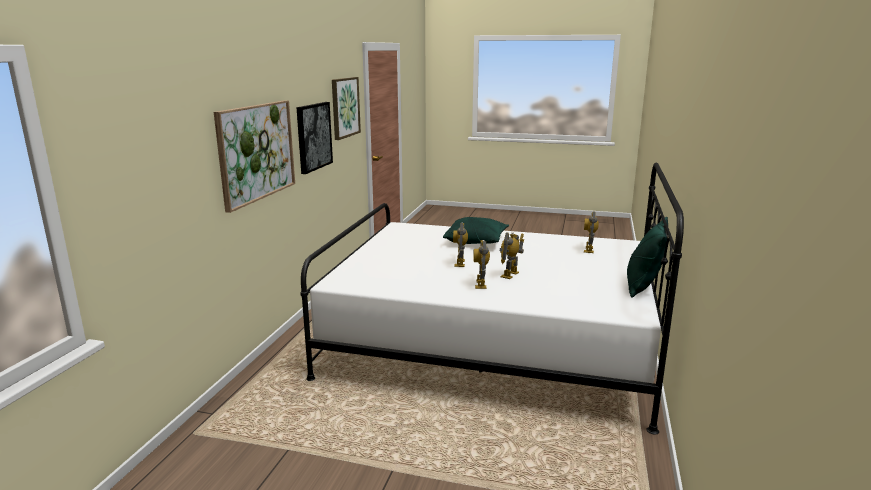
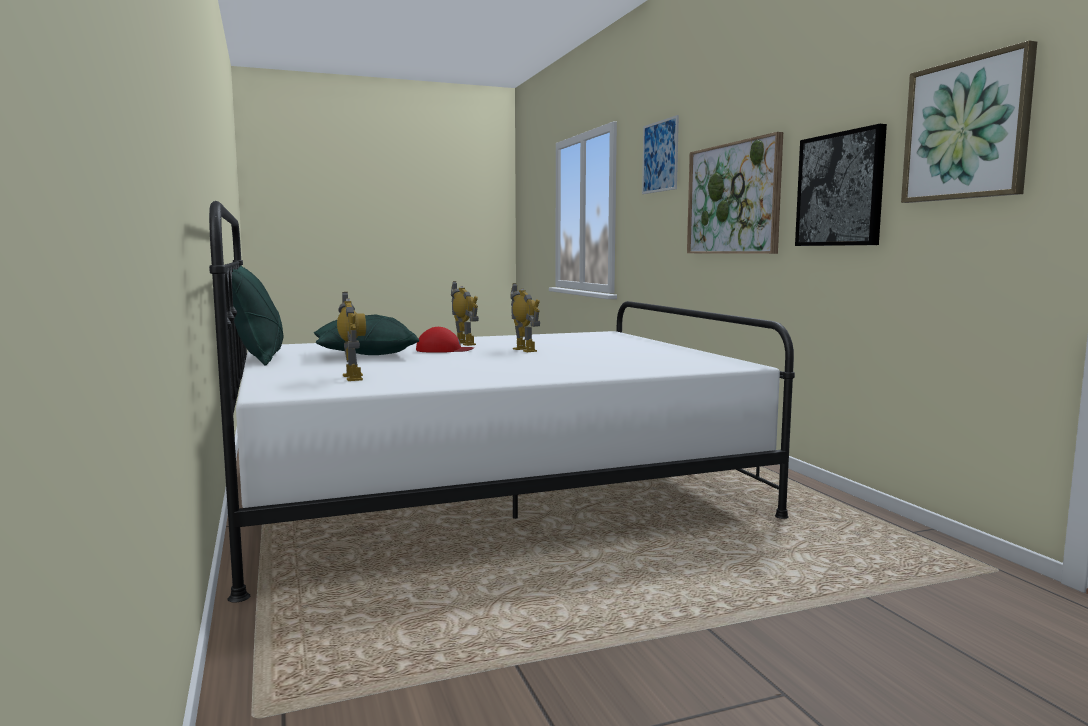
camera: 145 degrees right, 10 degrees down
green pillow [443,217,509,244] -> green pillow moved to [314,315,419,355]
toy robot [500,232,524,279] -> red cap [416,327,474,353]
none -> picture [642,115,679,194]

